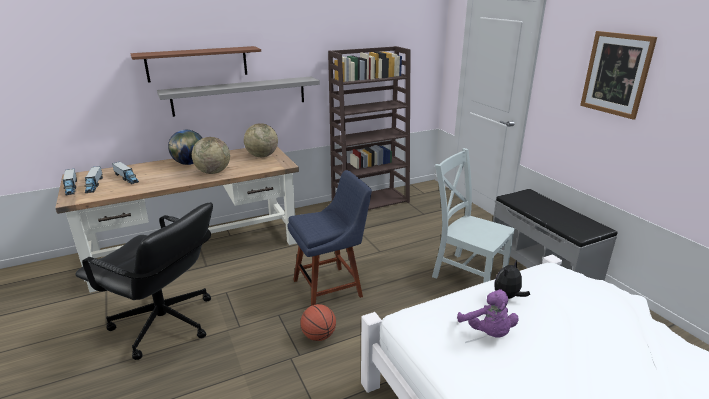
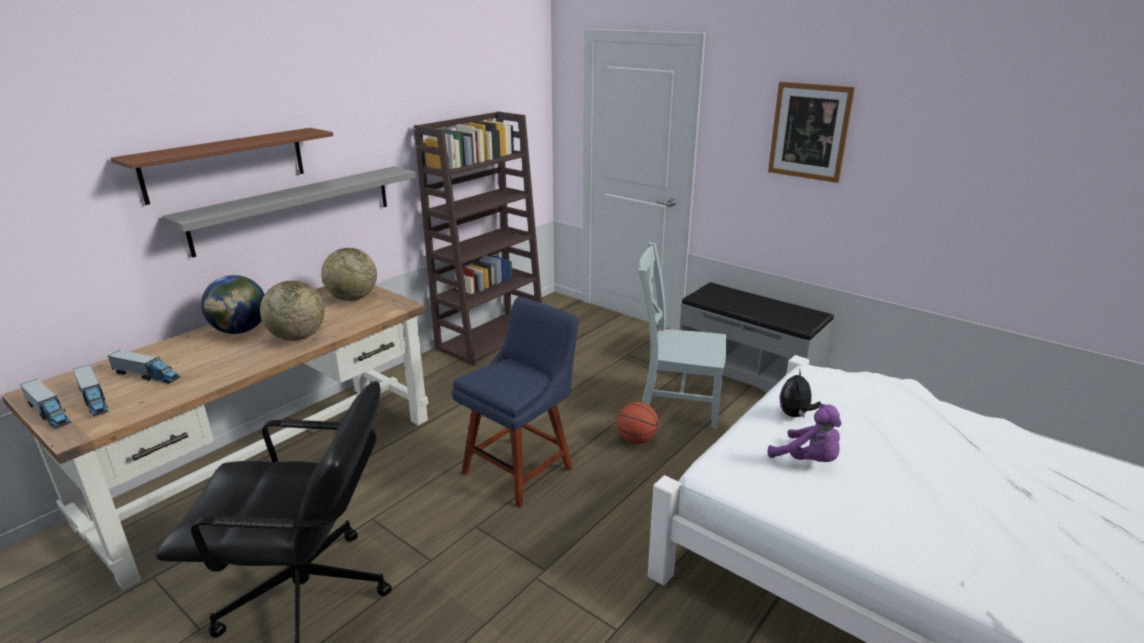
camera: 25 degrees left, 0 degrees up
basketball [300,304,336,341] -> basketball moved to [617,402,659,444]

